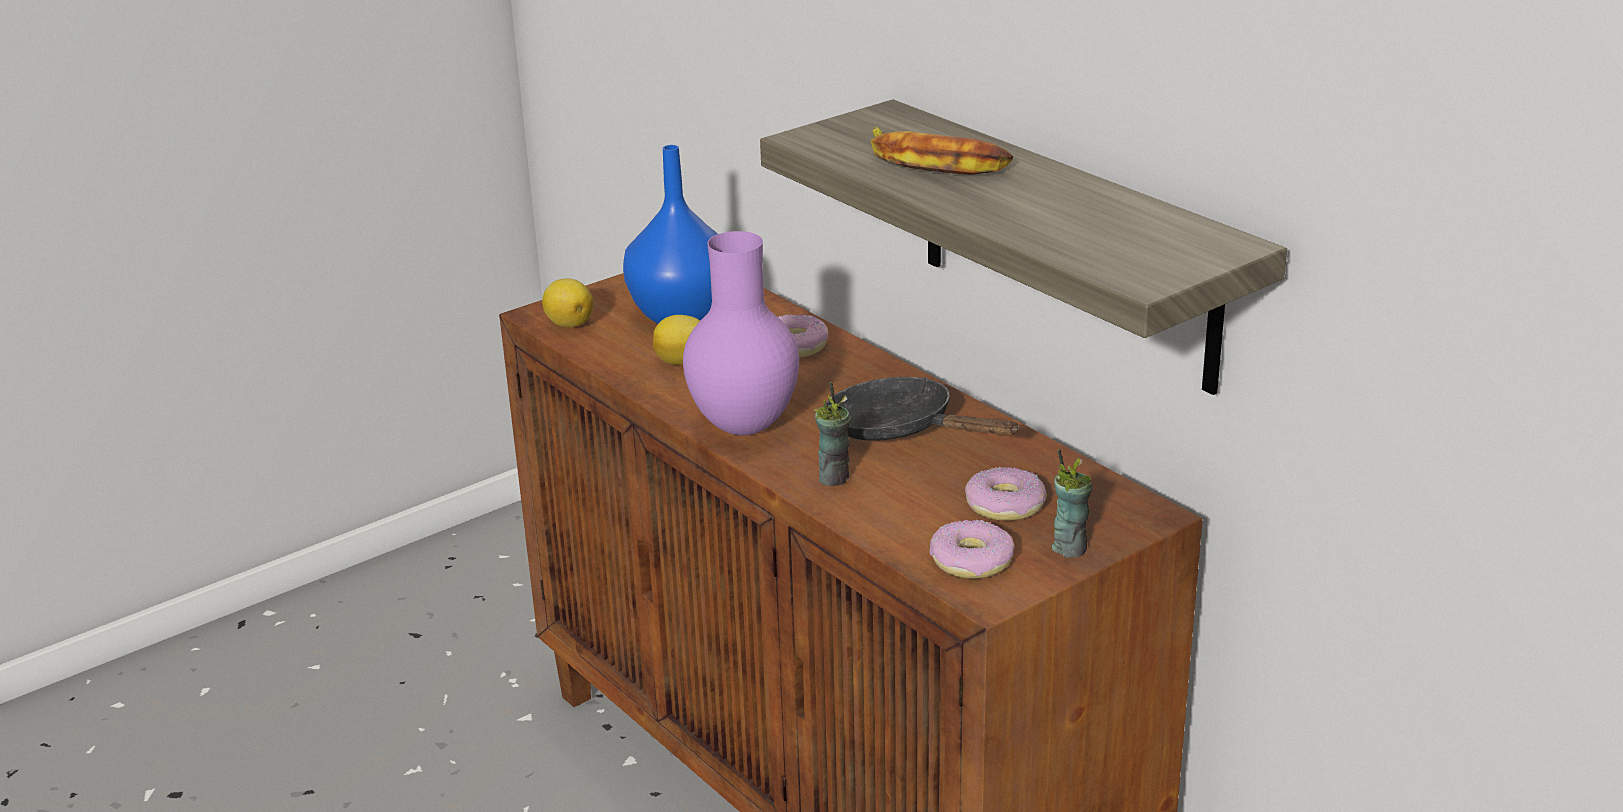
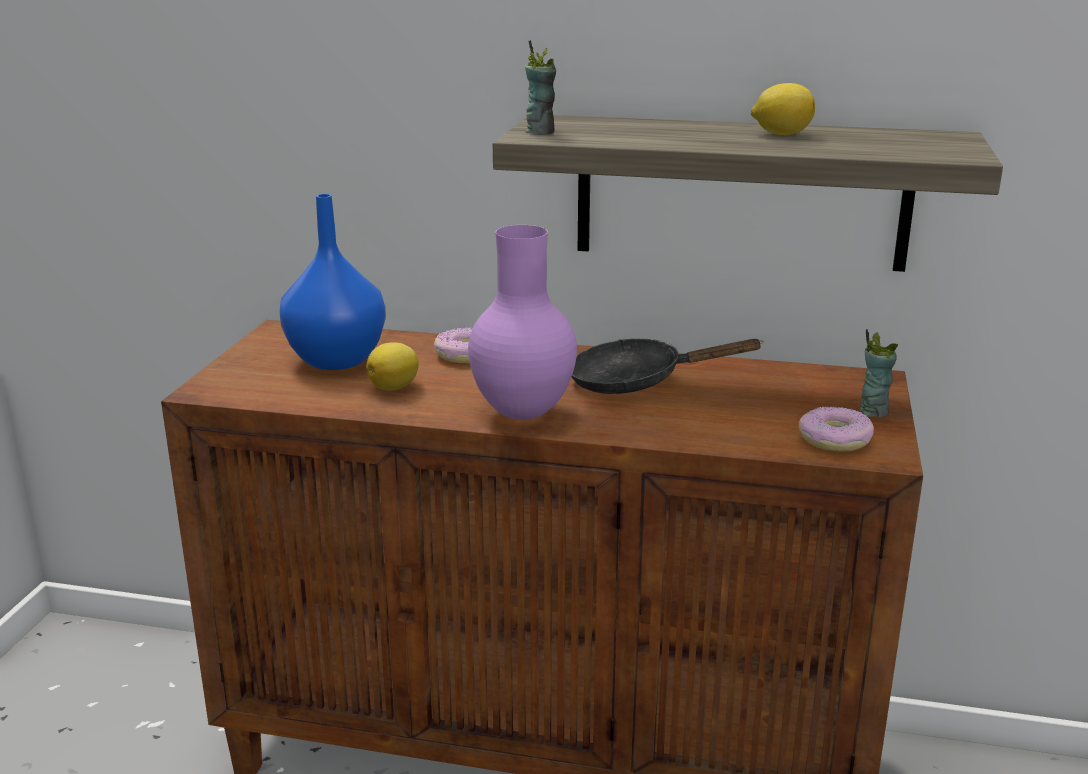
camera: 40 degrees left, 5 degrees down
lemon [542,278,593,327] -> lemon moved to [751,83,815,135]
cup [813,382,851,486] -> cup moved to [525,40,556,135]
banana [870,126,1013,175] -> none
donut [965,467,1047,521] -> none

